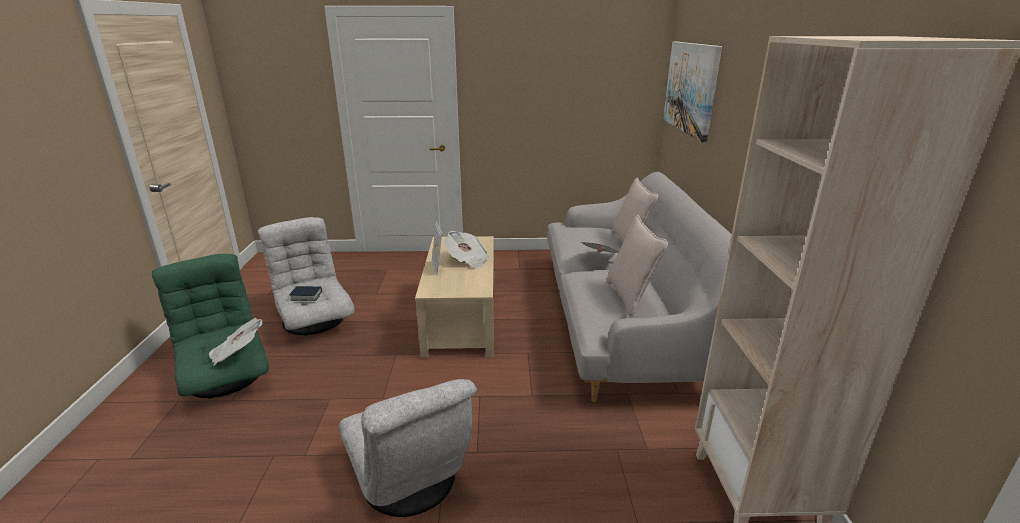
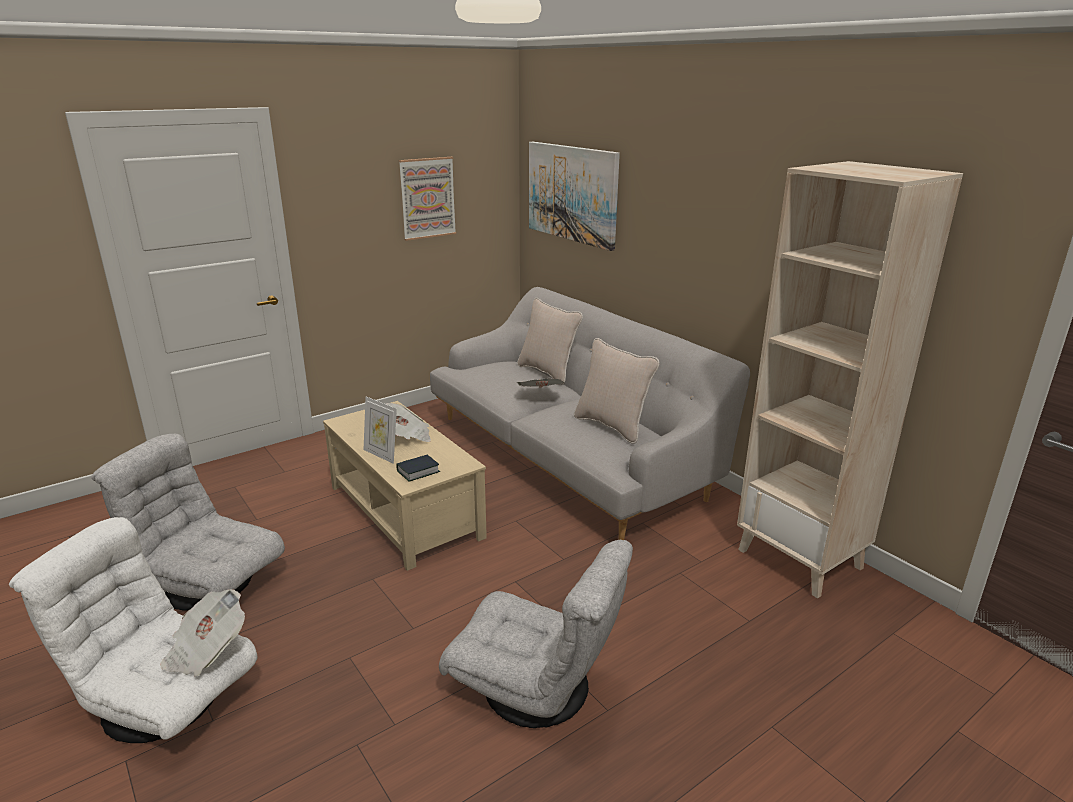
camera: 35 degrees left, 0 degrees up
green armchair [152,254,269,398] -> white armchair [9,517,257,743]
book [289,286,322,301] -> book moved to [396,454,440,482]
none -> picture [399,157,456,241]

